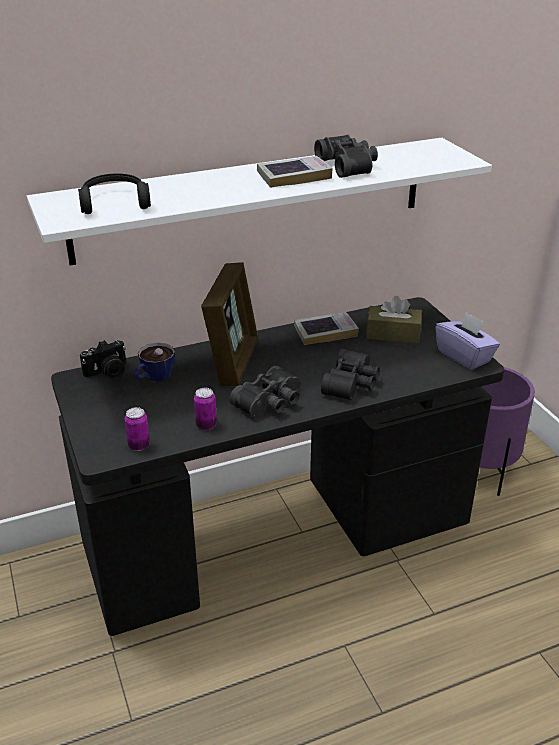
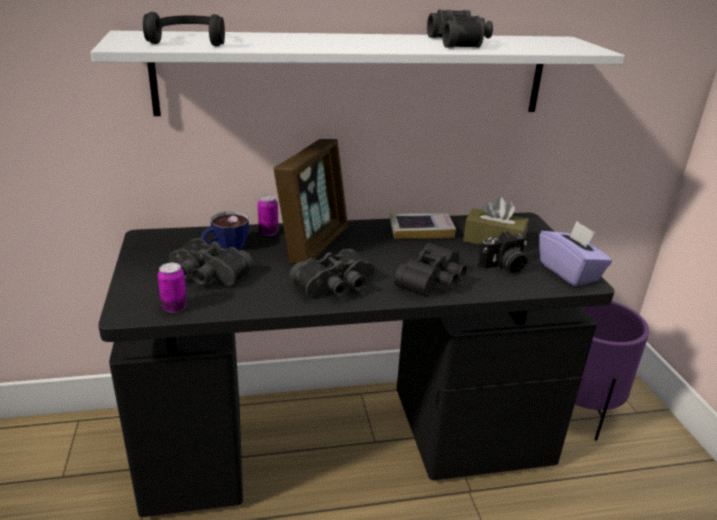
camera: 10 degrees right, 5 degrees down
camera [80,340,126,379] -> camera moved to [478,231,528,274]
can [194,388,217,430] -> can moved to [258,195,278,236]
book [257,156,333,188] -> none
none -> black binoculars [169,238,254,287]

